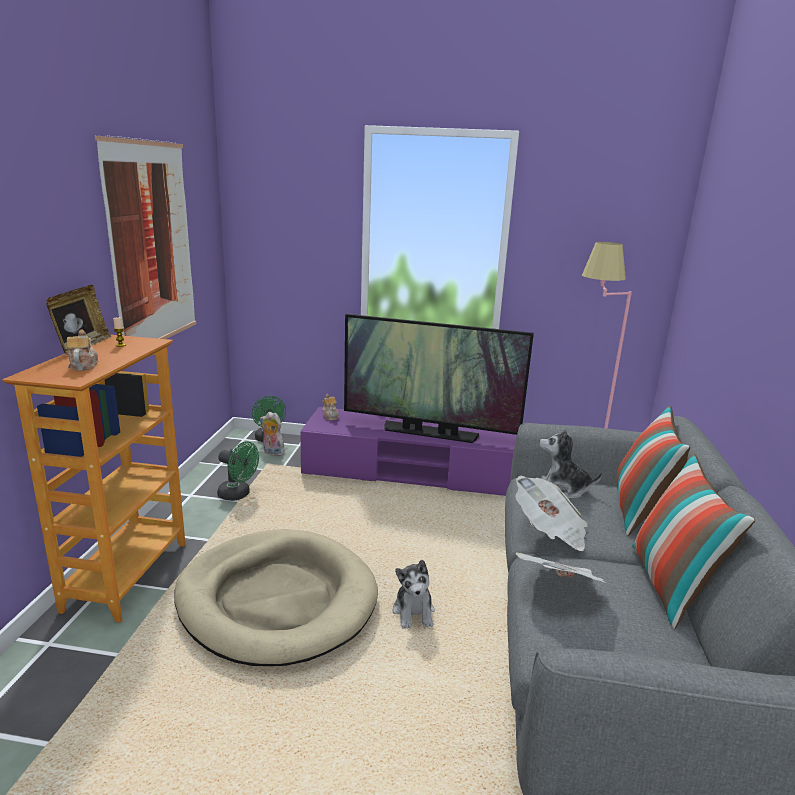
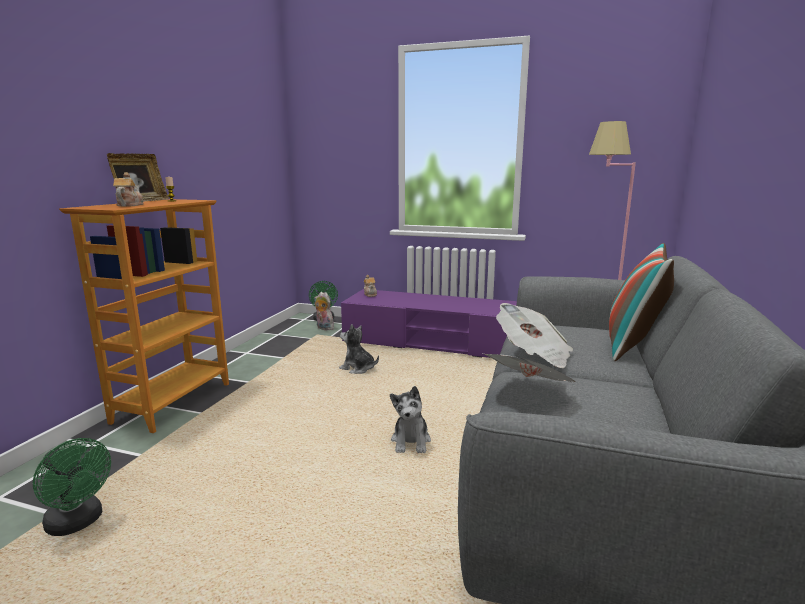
camera: 10 degrees right, 5 degrees down
picture [95,135,197,339] -> none
beige dog bed [174,529,378,666] -> none
green fan [217,442,259,501] -> green fan moved to [33,438,111,536]
television [344,314,534,443] -> none
plush toy [539,428,603,499] -> plush toy moved to [339,324,379,374]
pillow [632,453,755,629] -> none

